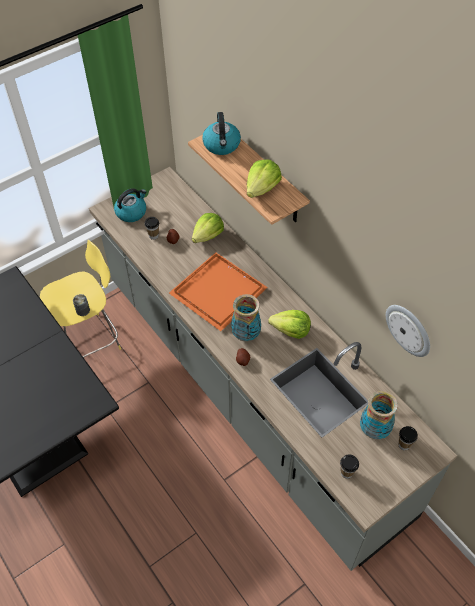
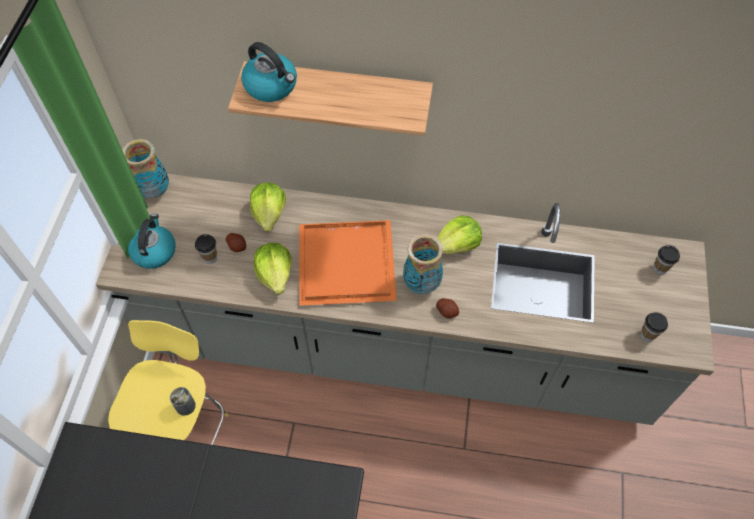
camera: 45 degrees left, 5 degrees up
lettuce [247,159,282,198] -> lettuce moved to [254,243,291,294]
vase [360,391,398,439] -> vase moved to [123,139,169,199]
wall clock [386,305,430,357] -> none

